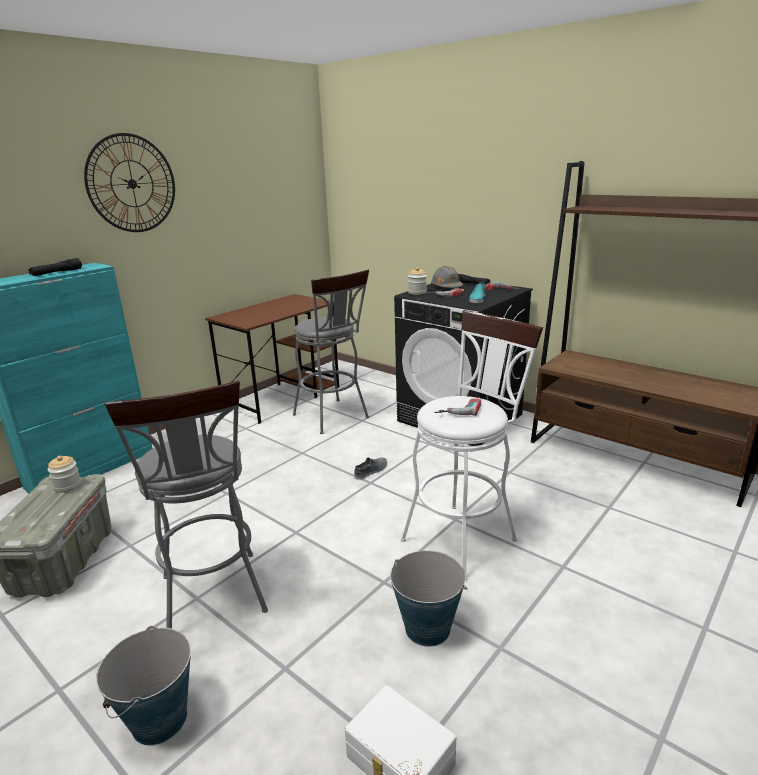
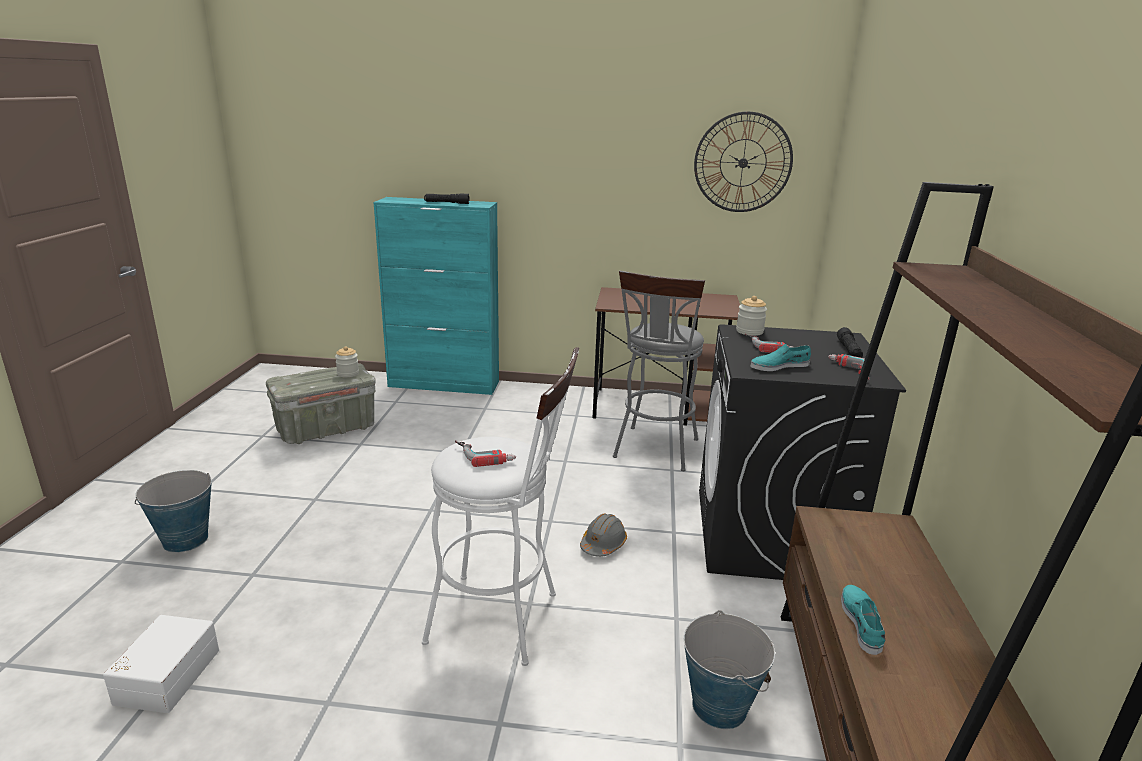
camera: 55 degrees right, 0 degrees up
wall clock [84,133,175,232] -> wall clock moved to [694,112,793,212]
grey stool [104,381,268,629] -> none
grey shoe [354,458,387,480] -> none
bucket [390,550,468,647] -> bucket moved to [684,610,775,729]
grey hard hat [431,266,463,288] -> grey hard hat moved to [580,513,627,557]
none -> turquoise shoe [841,585,885,655]

